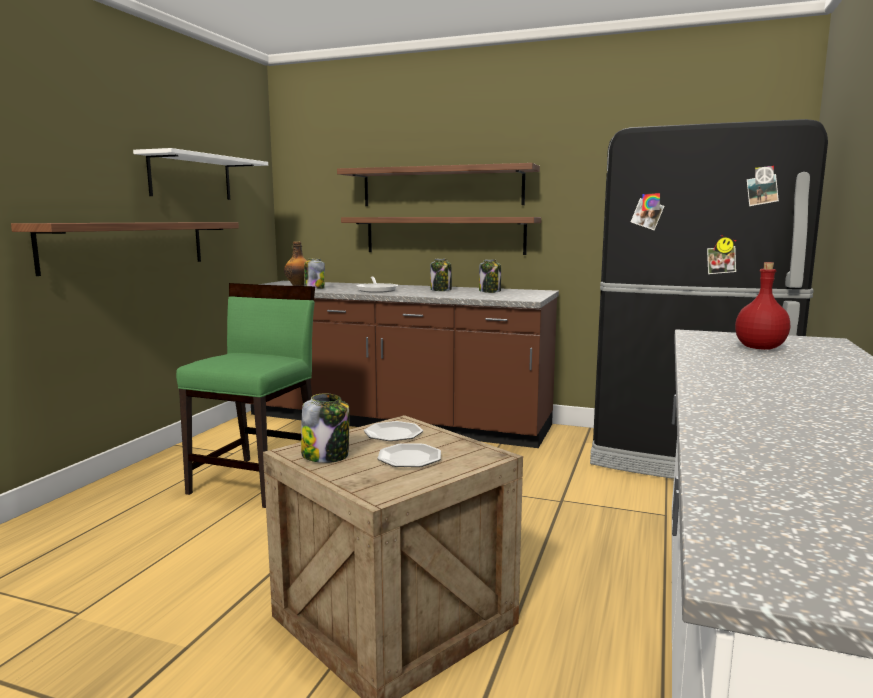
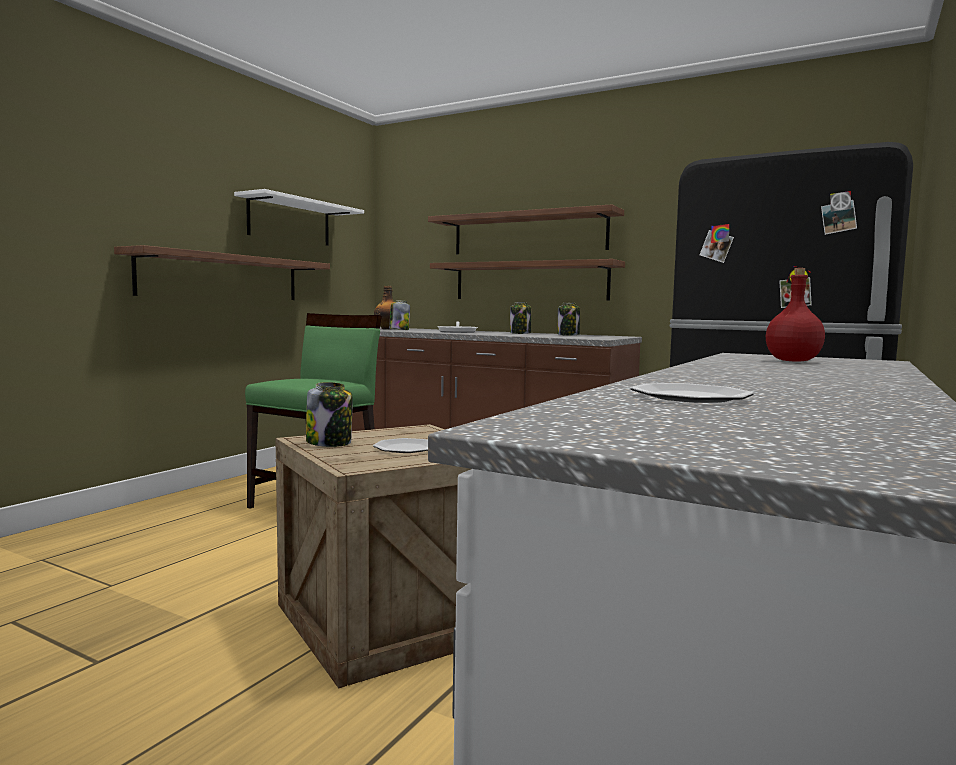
camera: 10 degrees right, 5 degrees down
plate [364,421,423,441] -> plate moved to [631,383,753,403]

